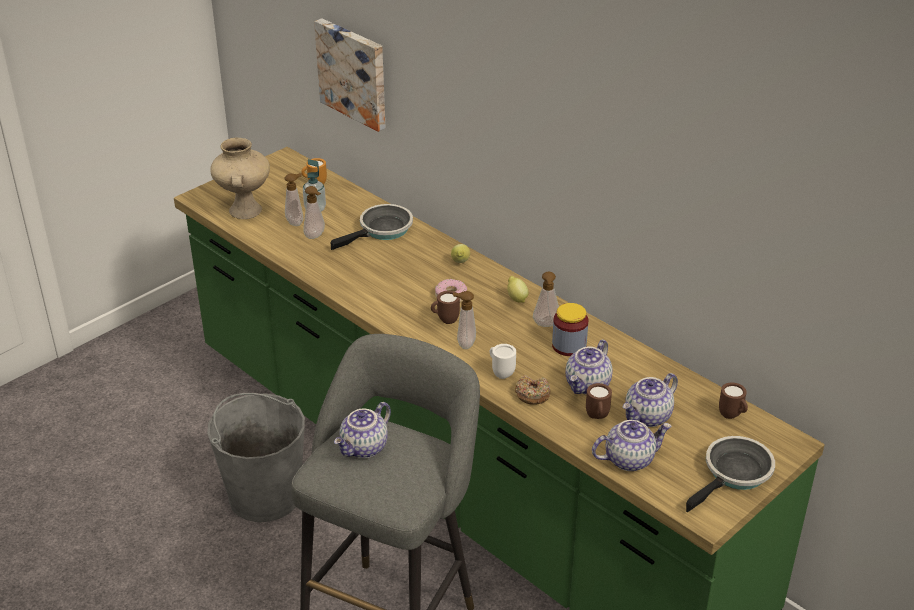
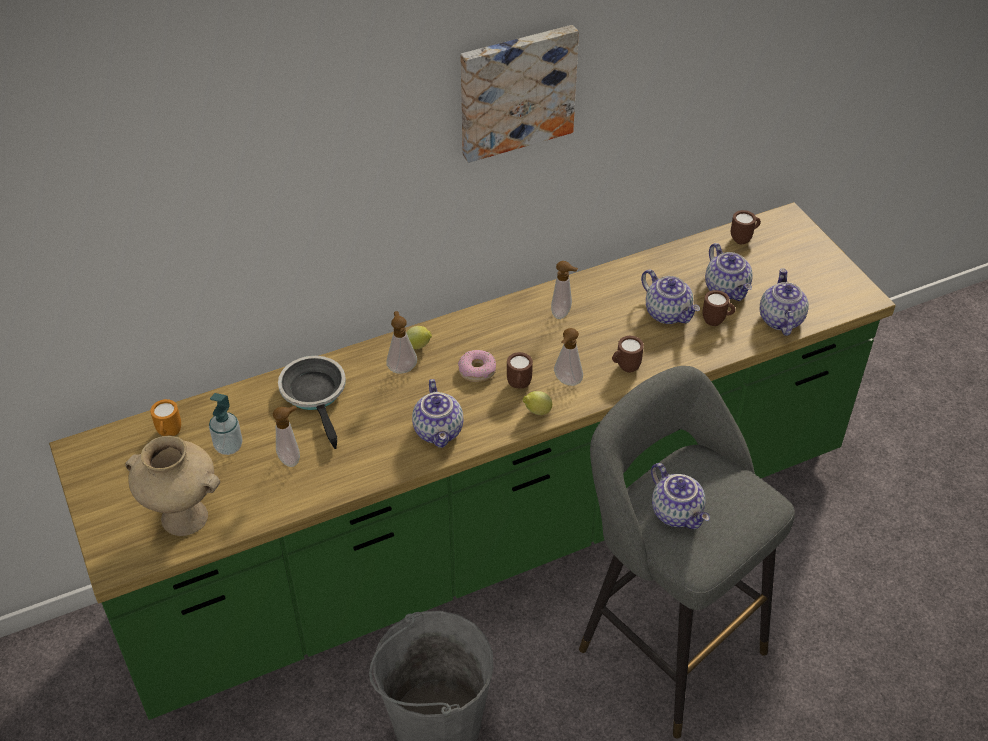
camera: 70 degrees left, 10 degrees up
soap dispenser [285,173,303,226] -> soap dispenser moved to [386,311,417,374]
picture [314,18,385,132] -> picture moved to [460,25,579,163]
white mug [490,344,516,379] -> brown mug [612,336,644,373]
lemon [507,276,529,302] -> lemon moved to [523,391,552,415]
donut [515,375,551,405] -> none
jar [552,303,588,356] -> none
frying pan [686,436,775,512] -> none
none -> teapot [412,379,463,448]

